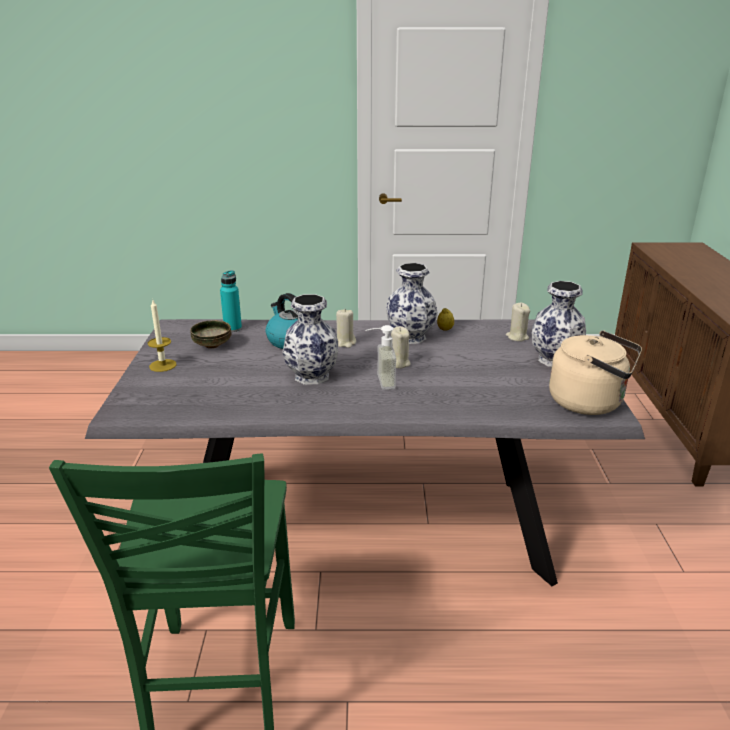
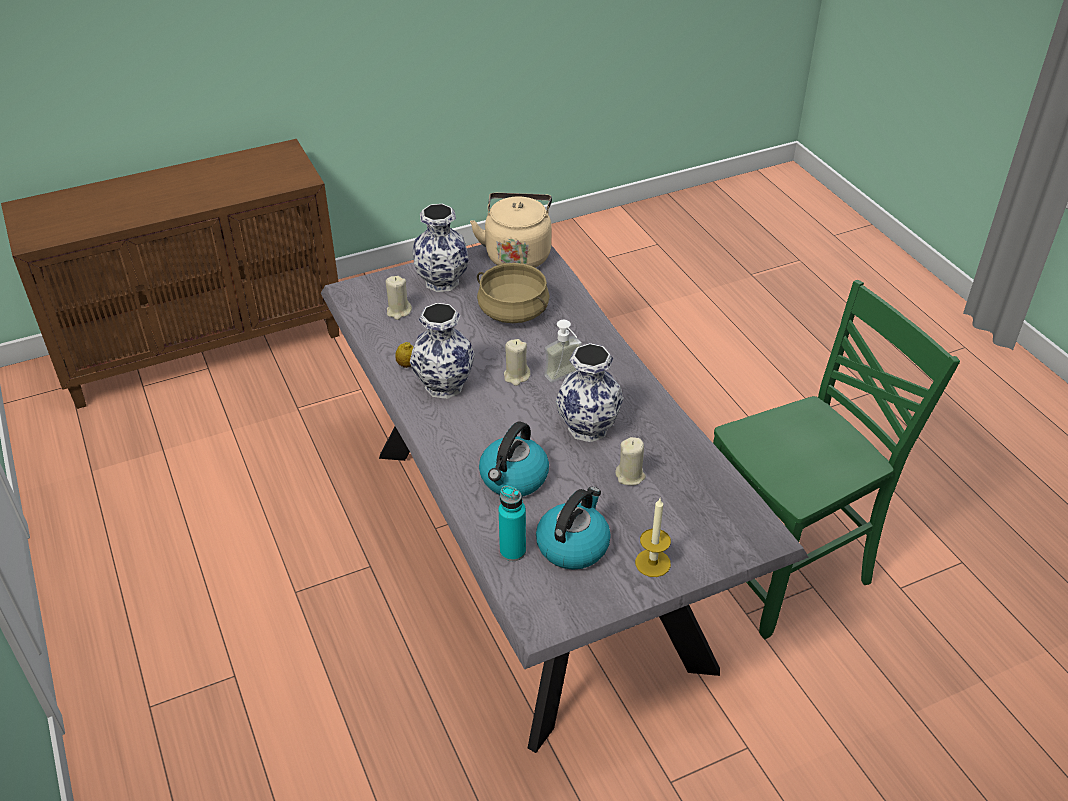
camera: 115 degrees left, 15 degrees up
bowl [190,320,231,349] -> kettle [536,487,611,570]
beige candle [336,309,356,348] -> beige candle moved to [615,437,646,486]
none -> beige cooking pot [477,263,550,323]

